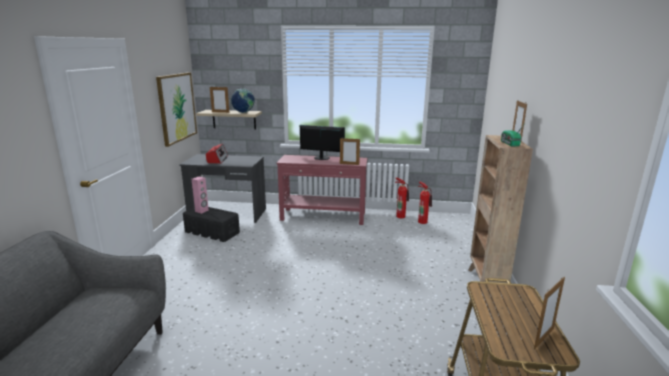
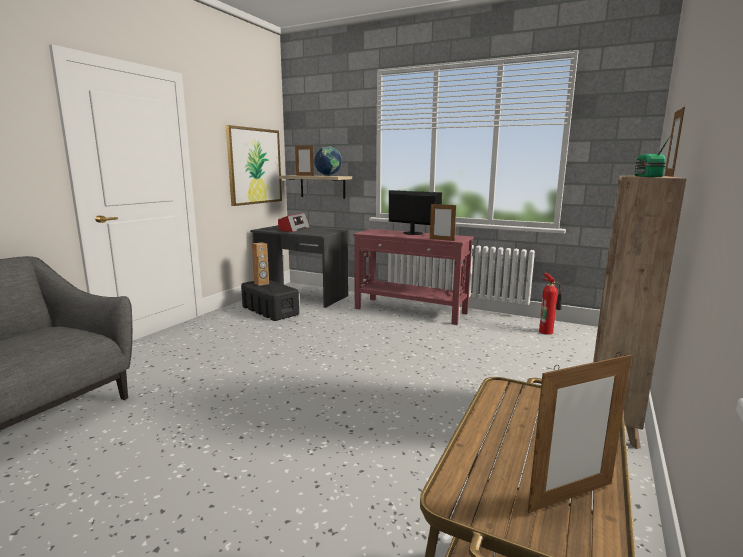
camera: 20 degrees right, 5 degrees down
pink speaker [192,177,209,214] -> brown speaker [252,242,269,286]
fire extinguisher [395,178,409,218] -> none

